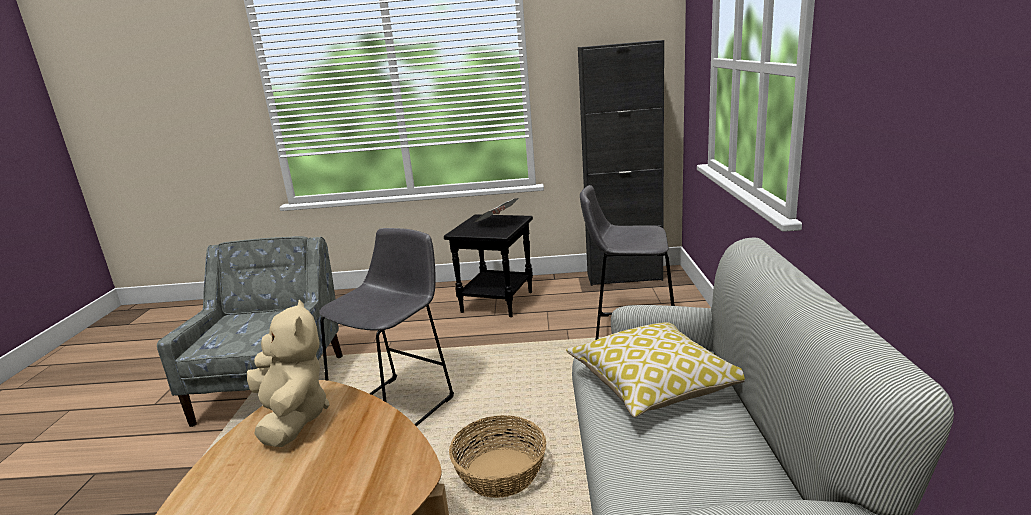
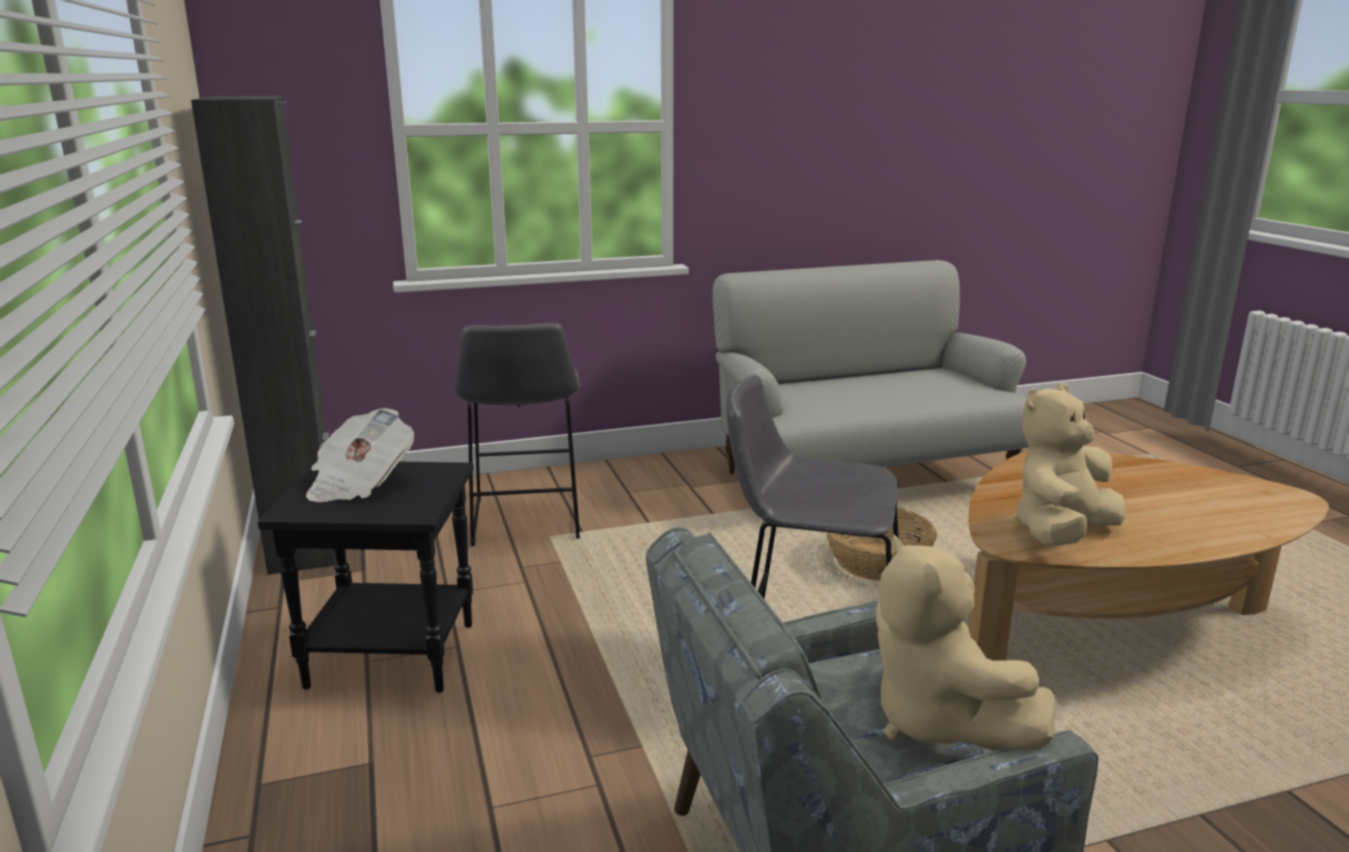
camera: 110 degrees left, 0 degrees up
pillow [566,322,745,417] -> none
none -> beige plush toy [876,534,1057,751]

